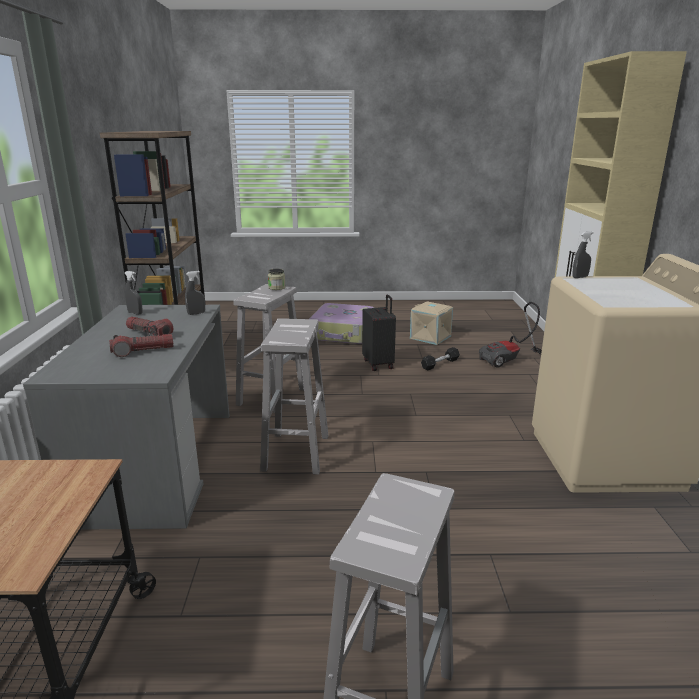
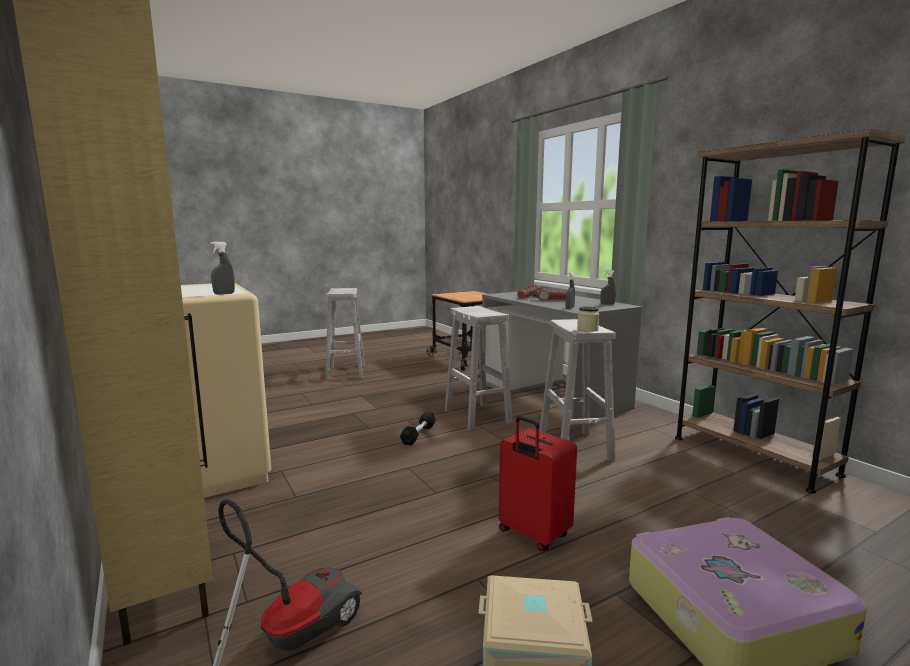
camera: 150 degrees right, 10 degrees down
black suitcase [362,295,396,371] -> red suitcase [499,416,577,551]
black dumbbell [421,347,460,370] -> black dumbbell moved to [400,412,436,445]

